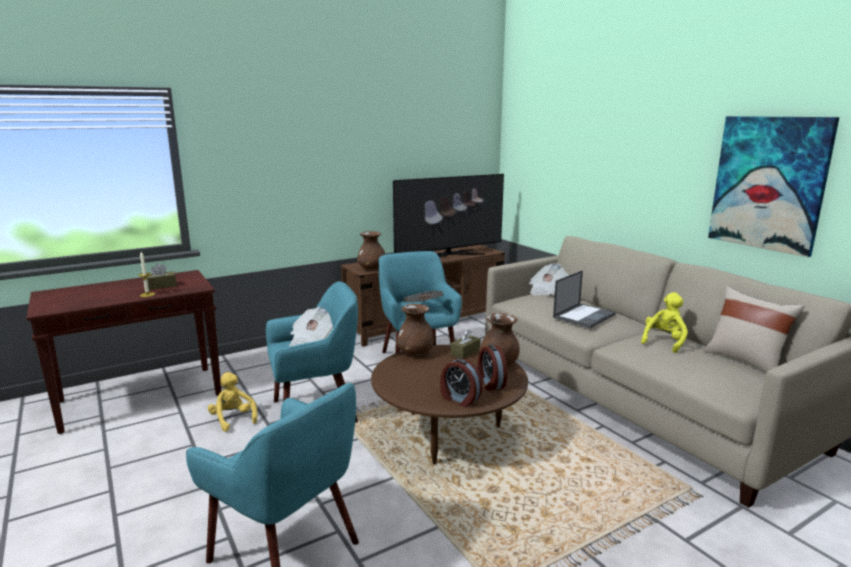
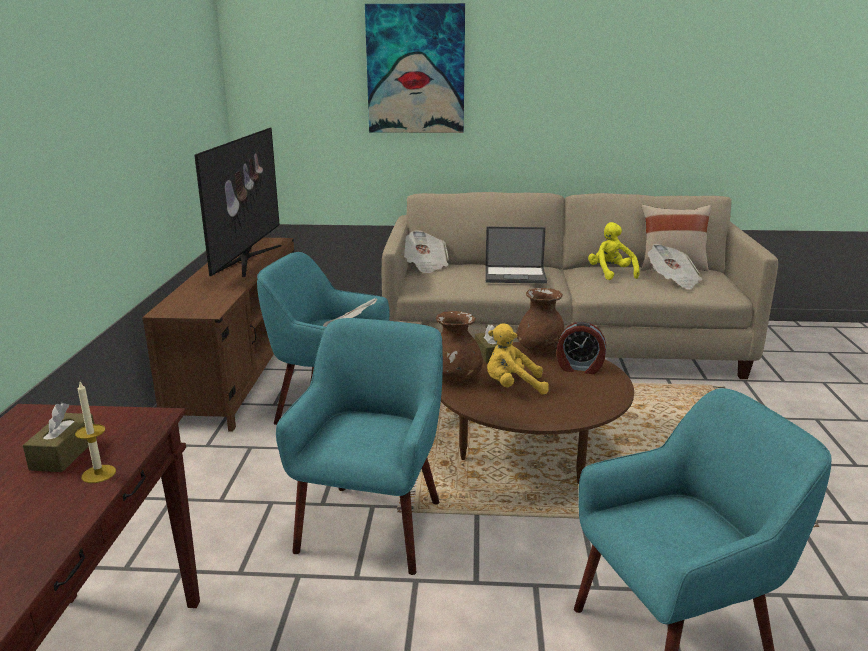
camera: 55 degrees left, 5 degrees up
yellow plush toy [208,372,257,432] -> yellow plush toy moved to [487,323,549,395]
newspaper [289,307,333,347] -> newspaper moved to [648,244,702,290]
brown vase [357,231,385,269] -> none
alarm clock [440,358,482,407] -> none
laptop [553,270,616,328] -> laptop turned 105 degrees clockwise [485,227,547,284]
picture [708,116,839,257] -> picture moved to [365,3,465,133]

